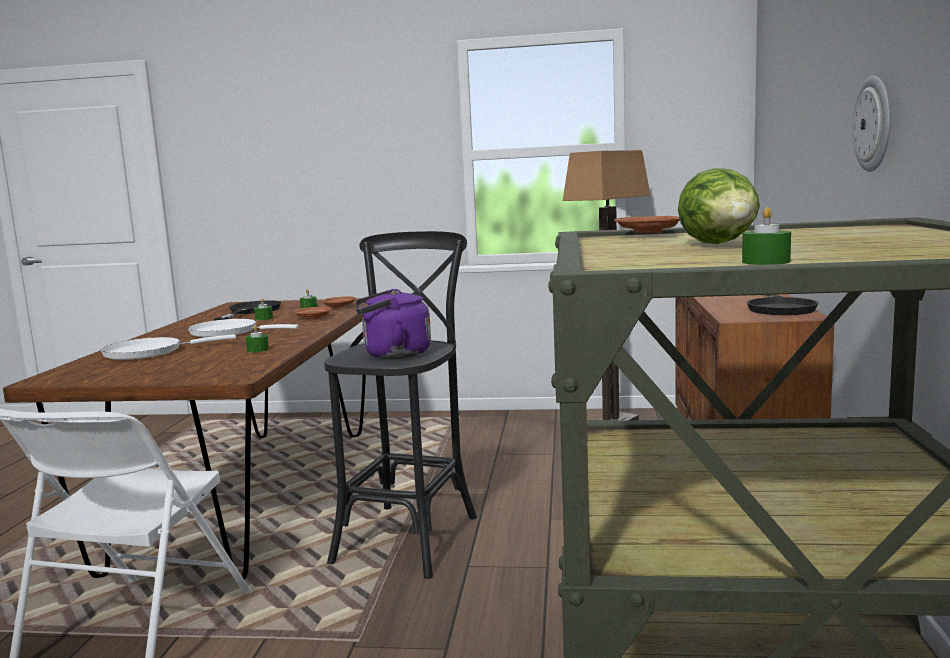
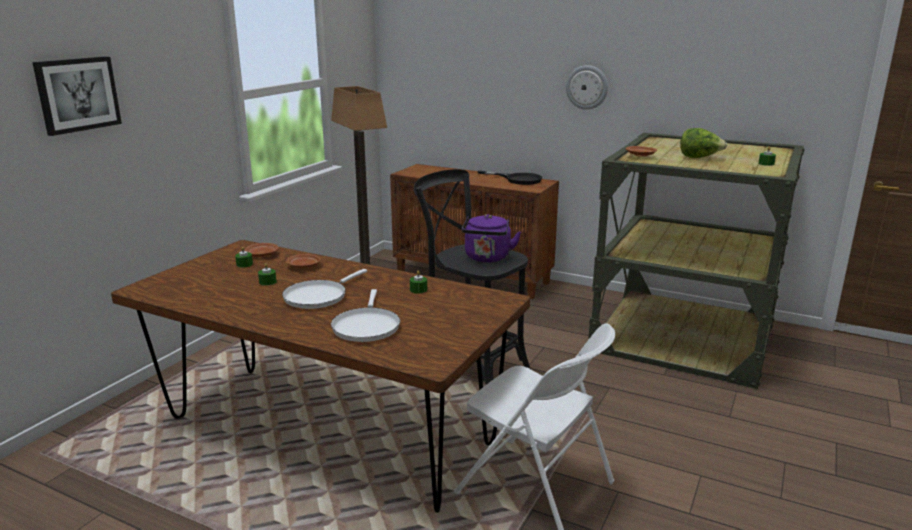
camera: 70 degrees left, 10 degrees up
black frying pan [214,300,281,320] -> none
none -> picture [32,56,122,136]

